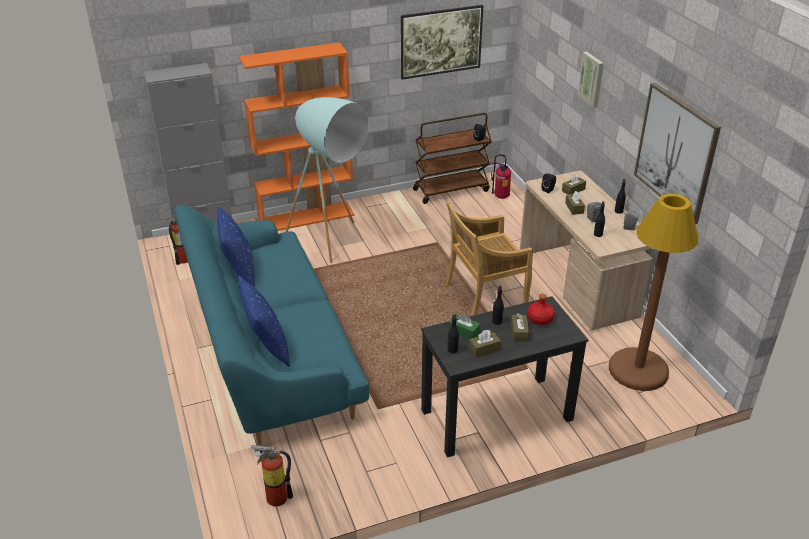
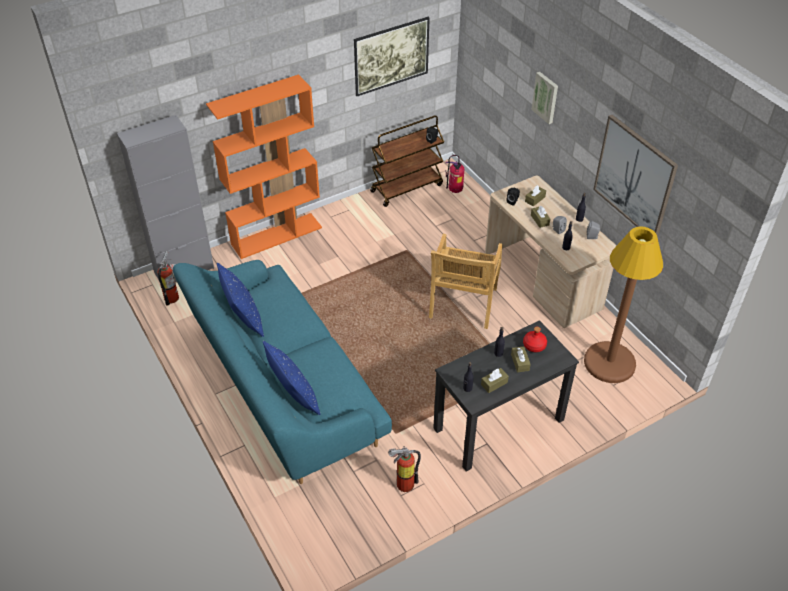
camera: 10 degrees left, 10 degrees up
fire extinguisher [251,443,293,507] -> fire extinguisher moved to [388,446,421,492]
turquoise floor lamp [285,97,369,263] -> none
beige chair [445,201,533,316] -> beige chair turned 45 degrees counterclockwise [429,234,503,329]
green tissue box [449,314,480,339] -> none

